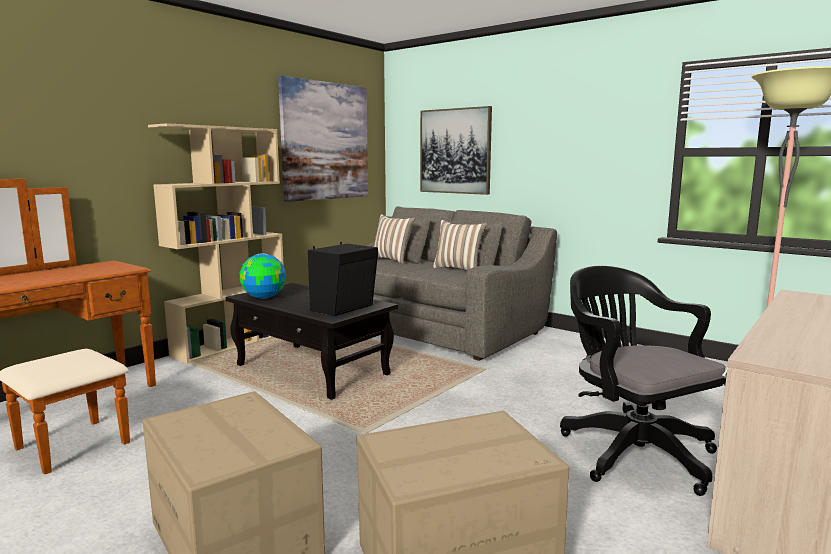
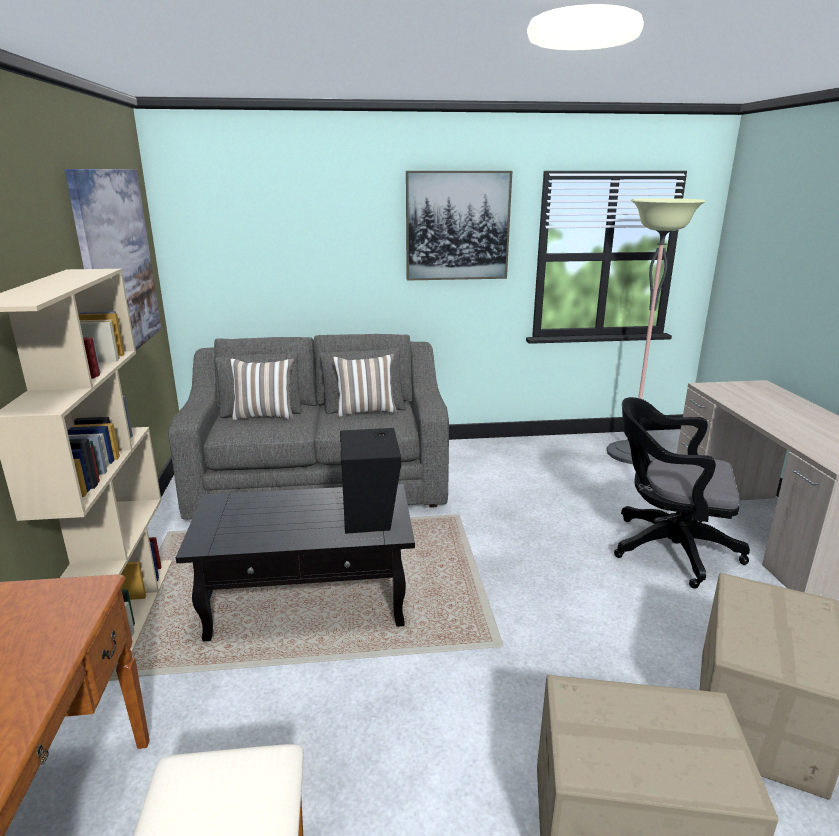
camera: 45 degrees left, 10 degrees up
globe [240,253,286,299] -> none
picture [420,106,492,195] -> picture moved to [406,171,512,281]

